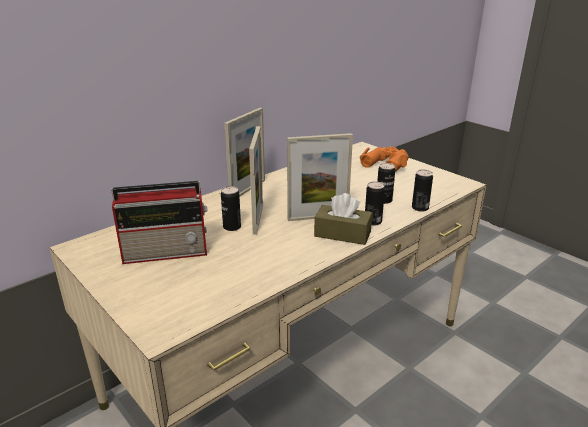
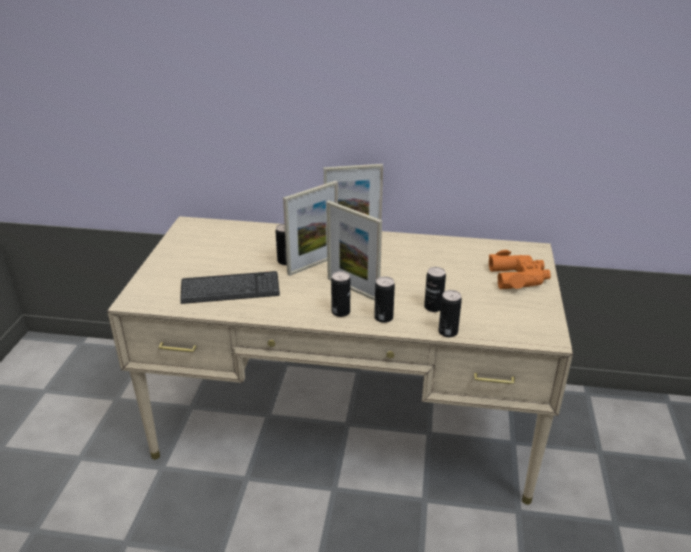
camera: 50 degrees right, 5 degrees up
radio [111,181,208,264] -> none
brown tissue box [314,193,372,245] -> can [331,271,350,317]
none -> keyboard [180,271,280,304]

